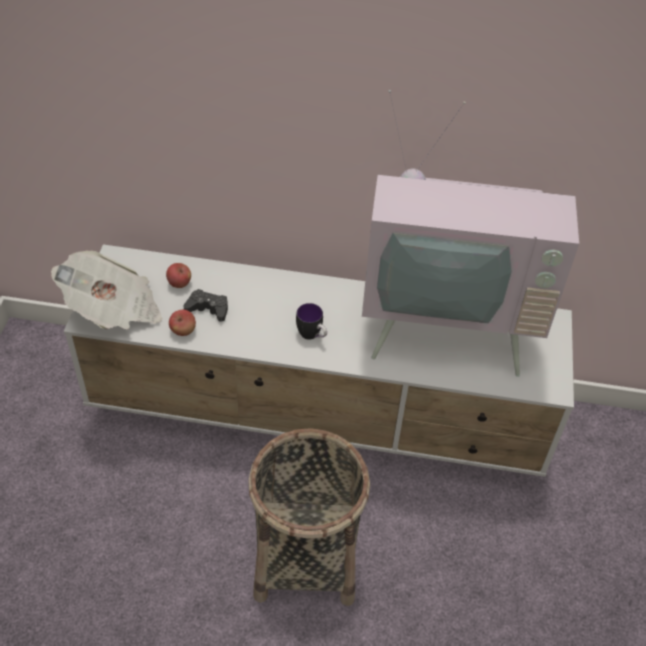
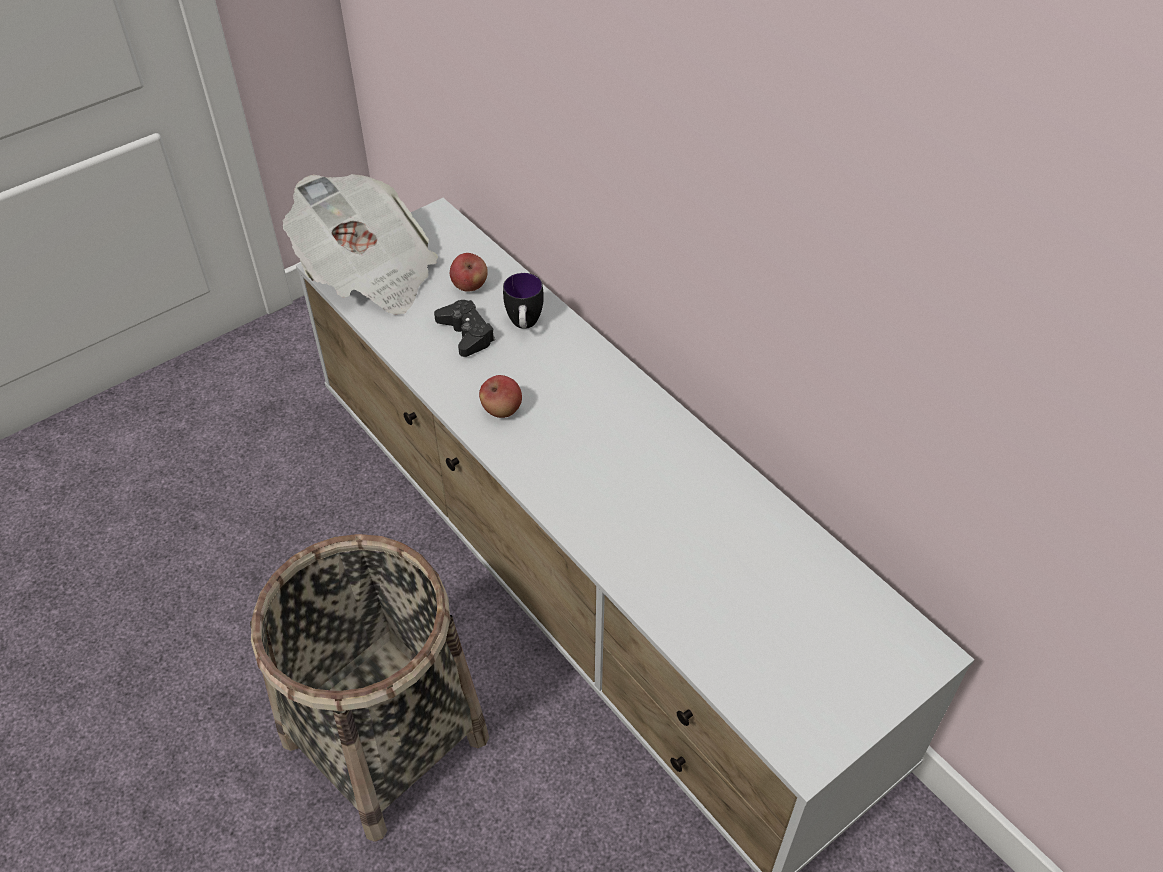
camera: 45 degrees right, 0 degrees up
apple [169,310,196,336] -> apple moved to [479,375,522,418]
mug [296,303,327,340] -> mug moved to [503,273,544,329]
television [362,90,579,377] -> none

